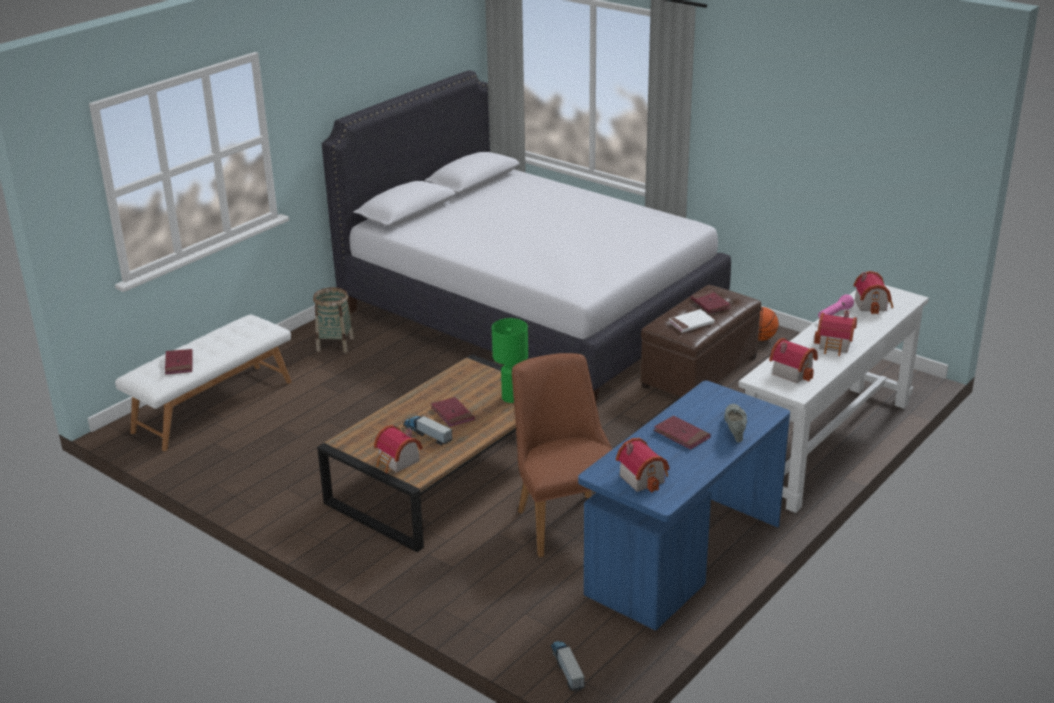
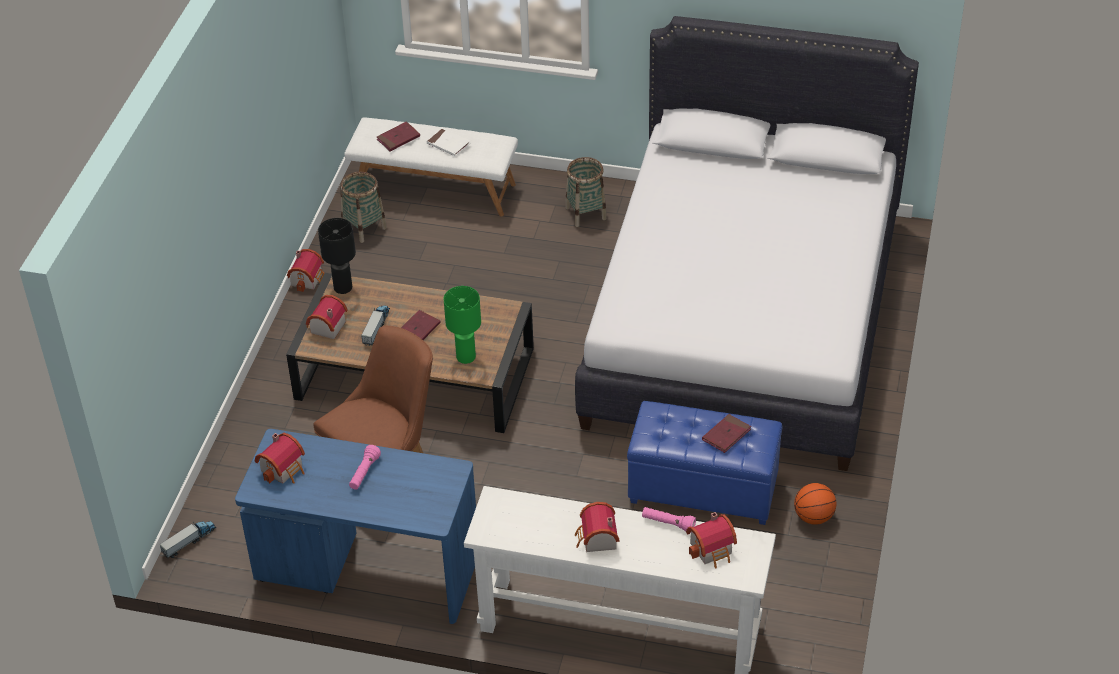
camera: 65 degrees right, 15 degrees up
brown ottoman [640,285,761,397] -> blue ottoman [627,401,782,525]
red book [654,416,711,450] -> pink flashlight [349,445,381,490]
white book [669,309,715,333] -> white book moved to [426,128,470,156]
grey shoe [724,404,747,442] -> none
toy house [769,338,818,383] -> toy house moved to [287,249,324,292]
none -> black table lamp [318,218,356,294]
none -> basket [340,172,387,243]

